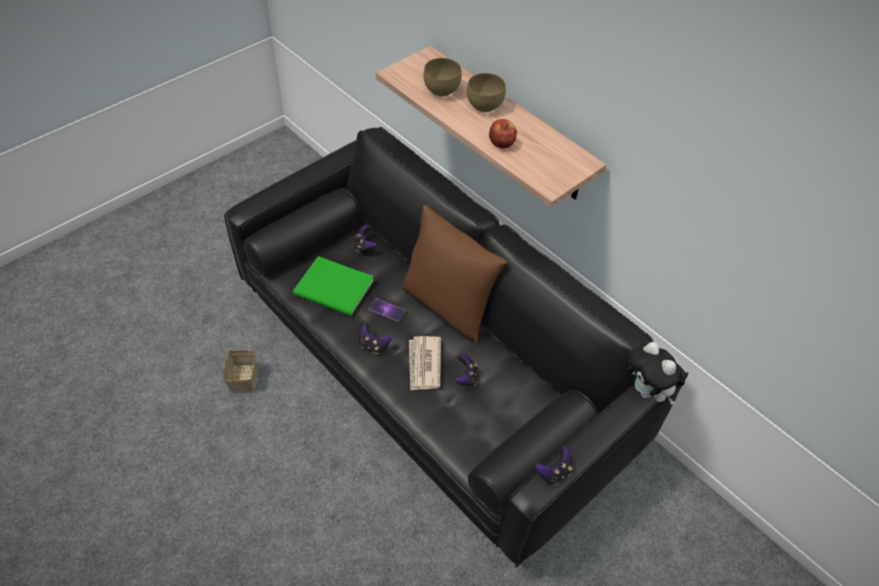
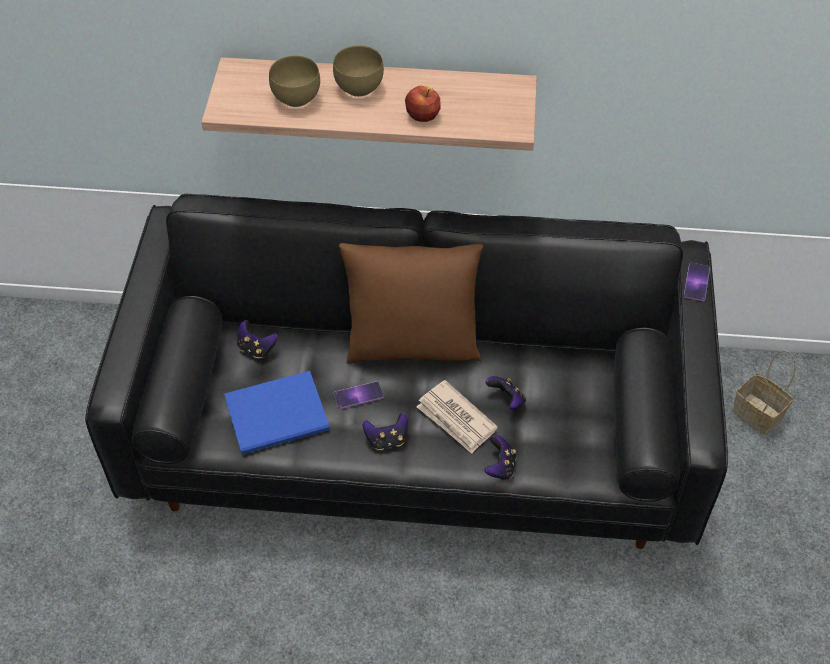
camera: 40 degrees left, 0 degrees up
basket [213,339,258,393] -> basket moved to [732,350,796,435]
green book [293,256,374,316] -> blue book [224,371,330,454]
game controller [535,446,573,486] -> game controller moved to [484,435,516,480]
plush toy [628,342,685,405] -> phone [684,263,710,301]

